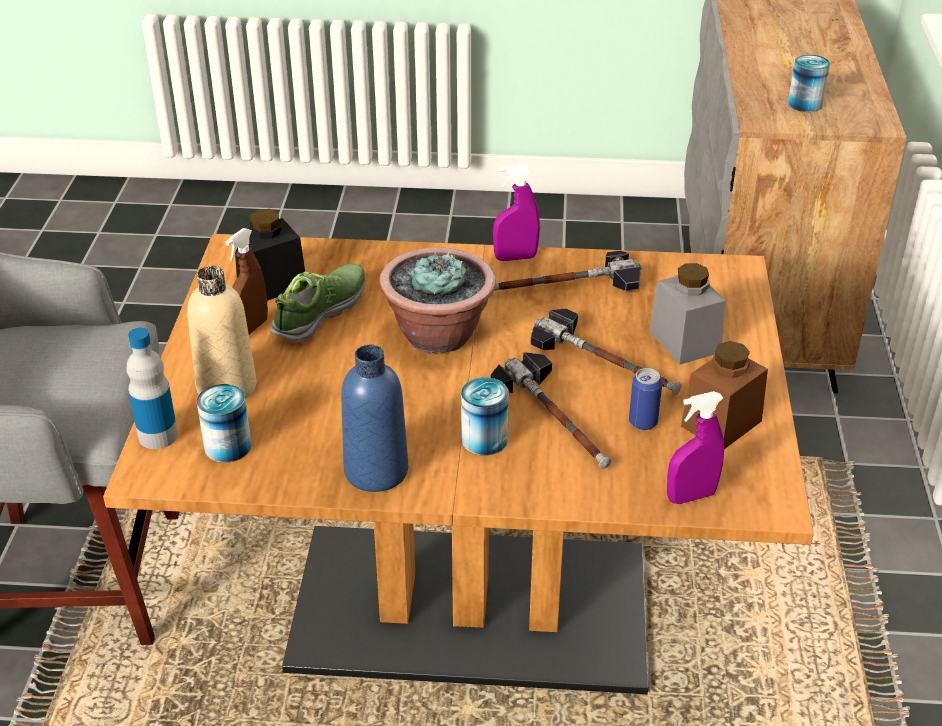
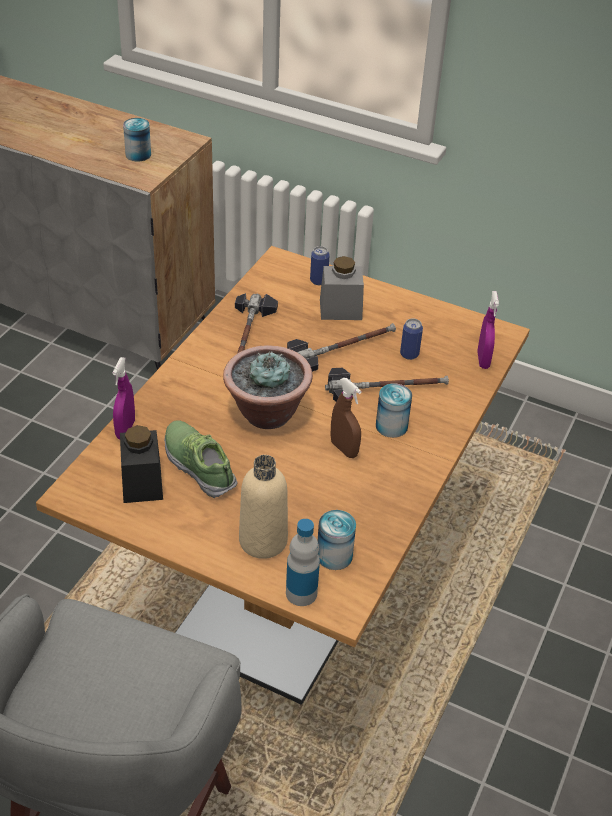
camera: 70 degrees left, 5 degrees up
brown spray bottle [225,228,268,335] -> brown spray bottle moved to [331,378,362,458]
blue bottle [341,345,408,492] -> none
purple spray bottle [493,164,540,261] -> purple spray bottle moved to [113,357,135,439]
brown jar [681,341,768,449] -> none
none -> can [310,246,330,285]

